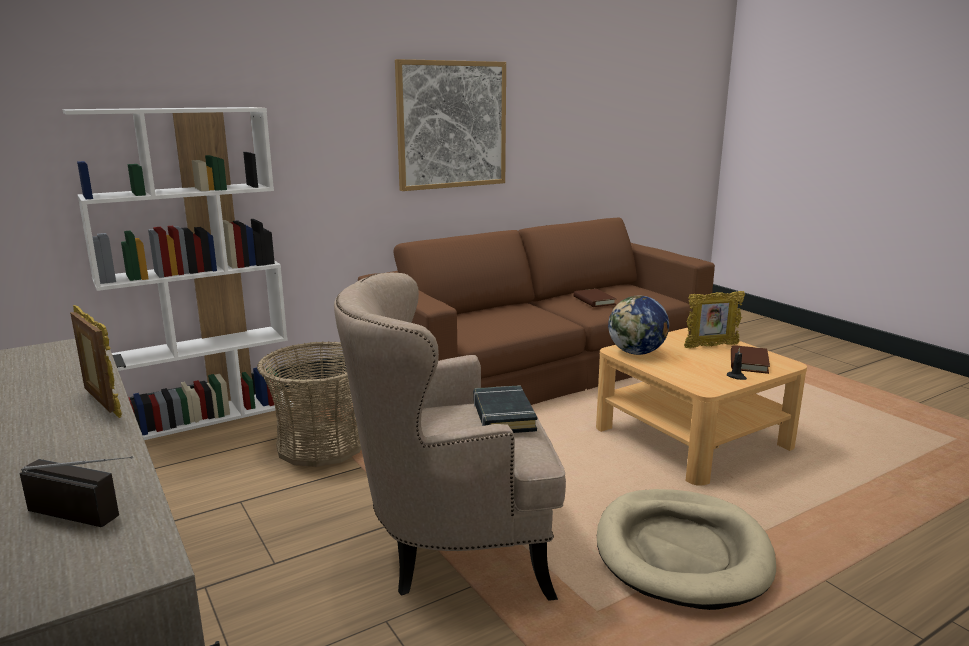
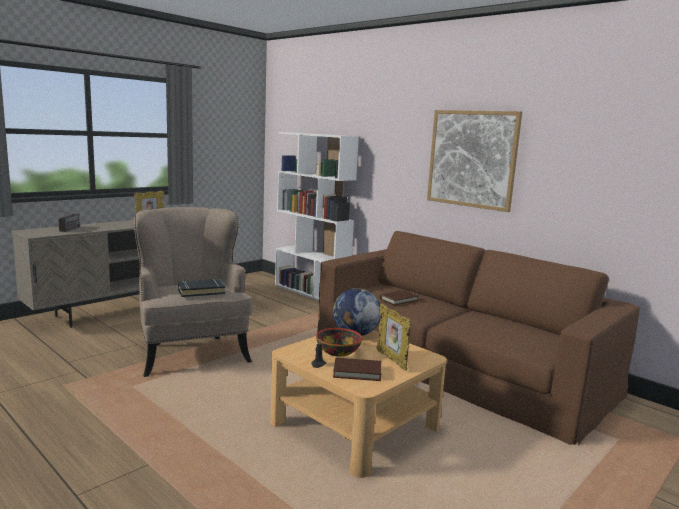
camera: 75 degrees right, 5 degrees down
basket [257,342,361,467] -> none
brown book [573,289,617,307] -> brown book moved to [379,290,418,305]
beige dog bed [597,489,776,610] -> none
none -> bowl [316,328,362,357]

